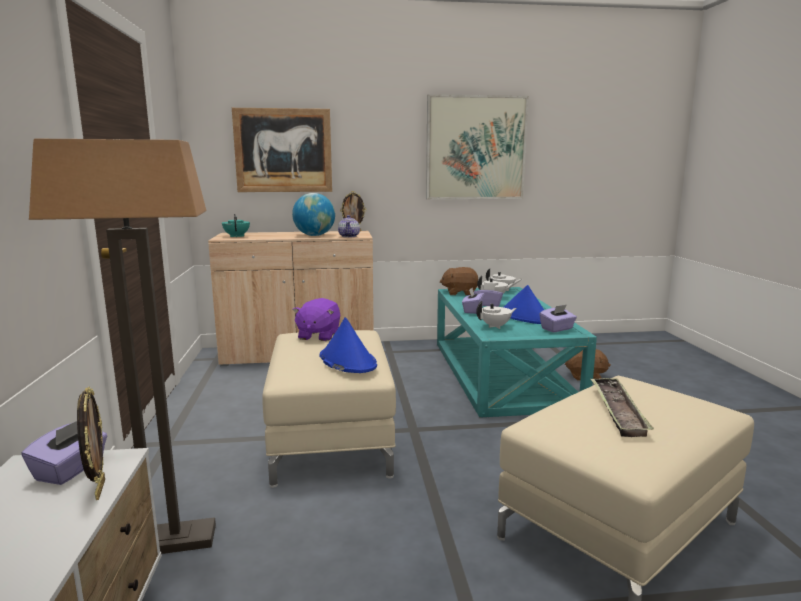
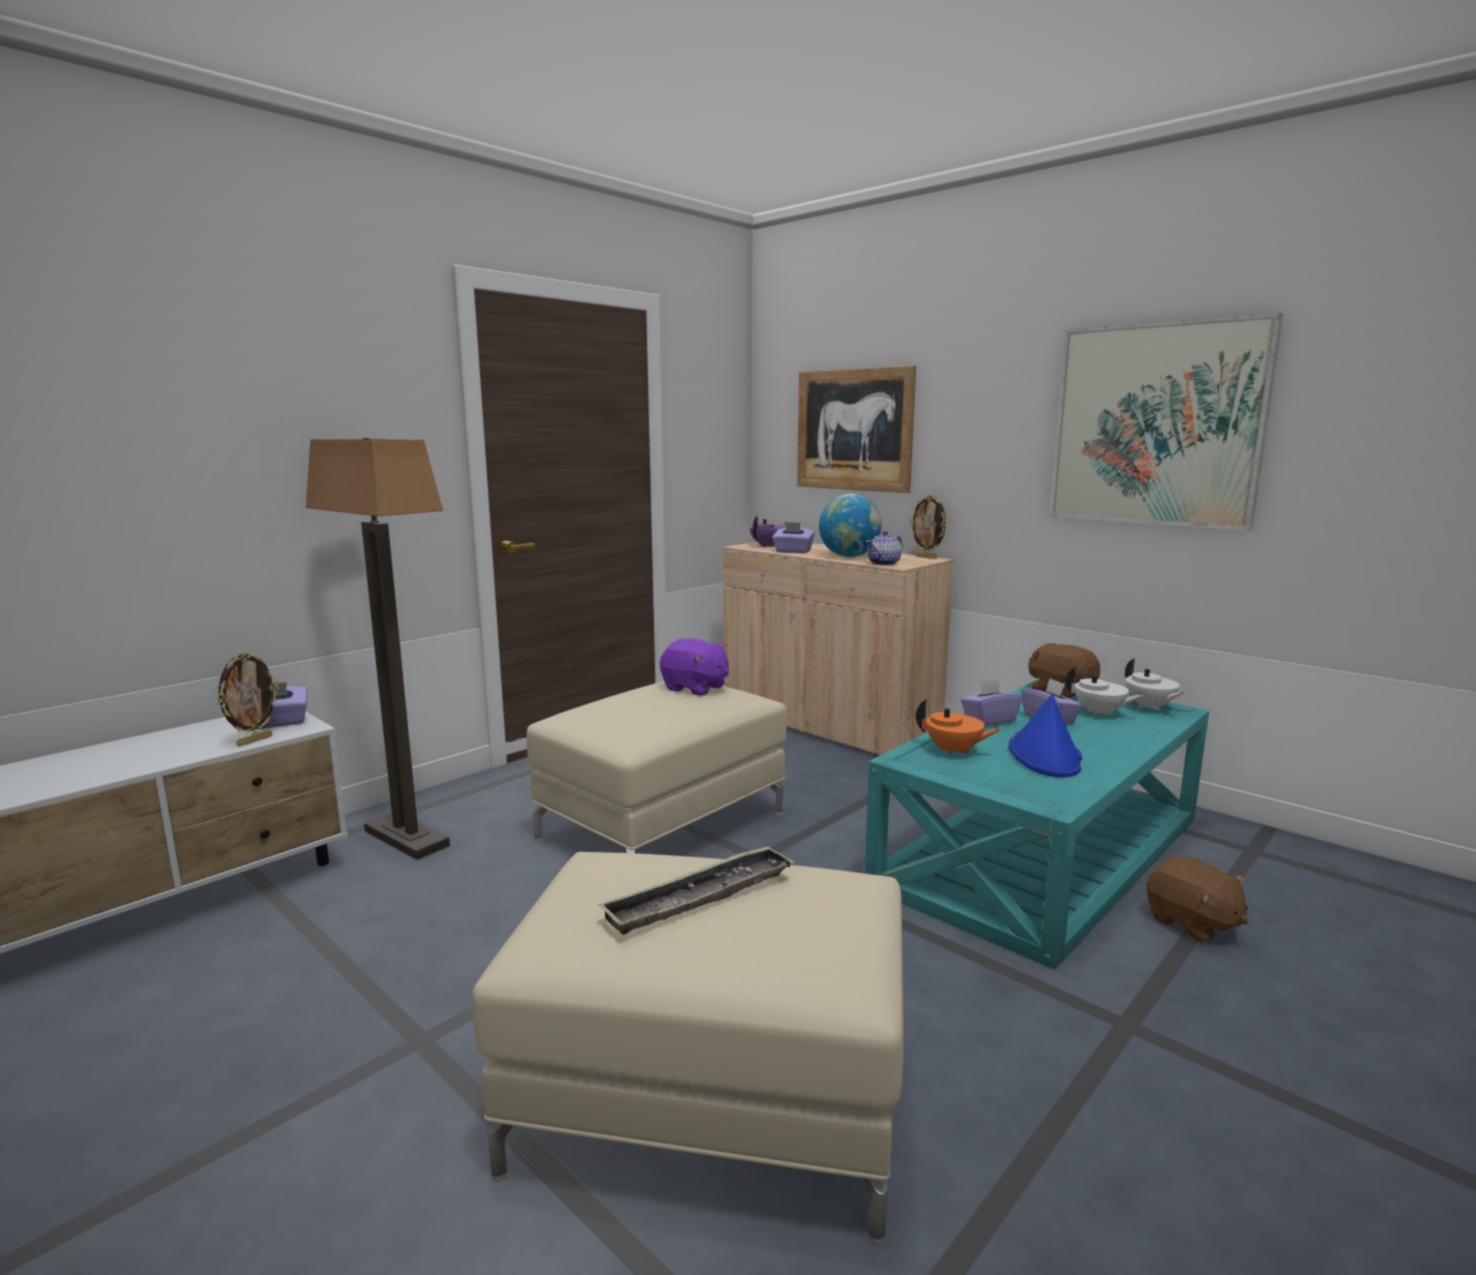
camera: 50 degrees right, 0 degrees up
turquoise teapot [222,214,250,238] -> purple teapot [750,515,786,547]
purple plush toy [292,298,340,341] -> purple plush toy turned 120 degrees counterclockwise [660,638,729,696]
blue hat [320,317,377,373] -> none
white teapot [476,301,517,329] -> orange teapot [916,699,1001,756]
purple tissue box [539,305,577,332] -> purple tissue box moved to [772,522,815,553]

